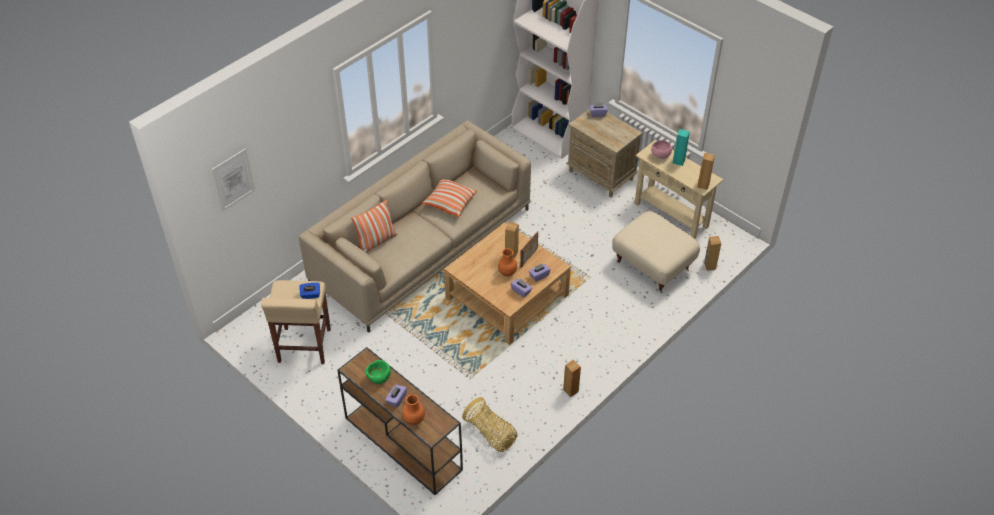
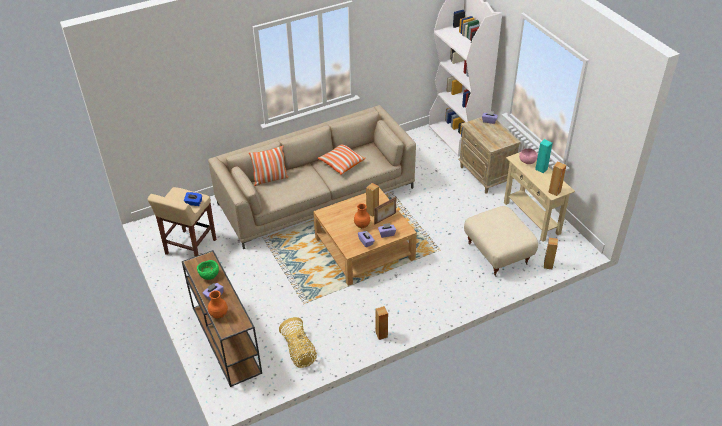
camera: 20 degrees right, 5 degrees down
picture [212,148,255,211] -> none

